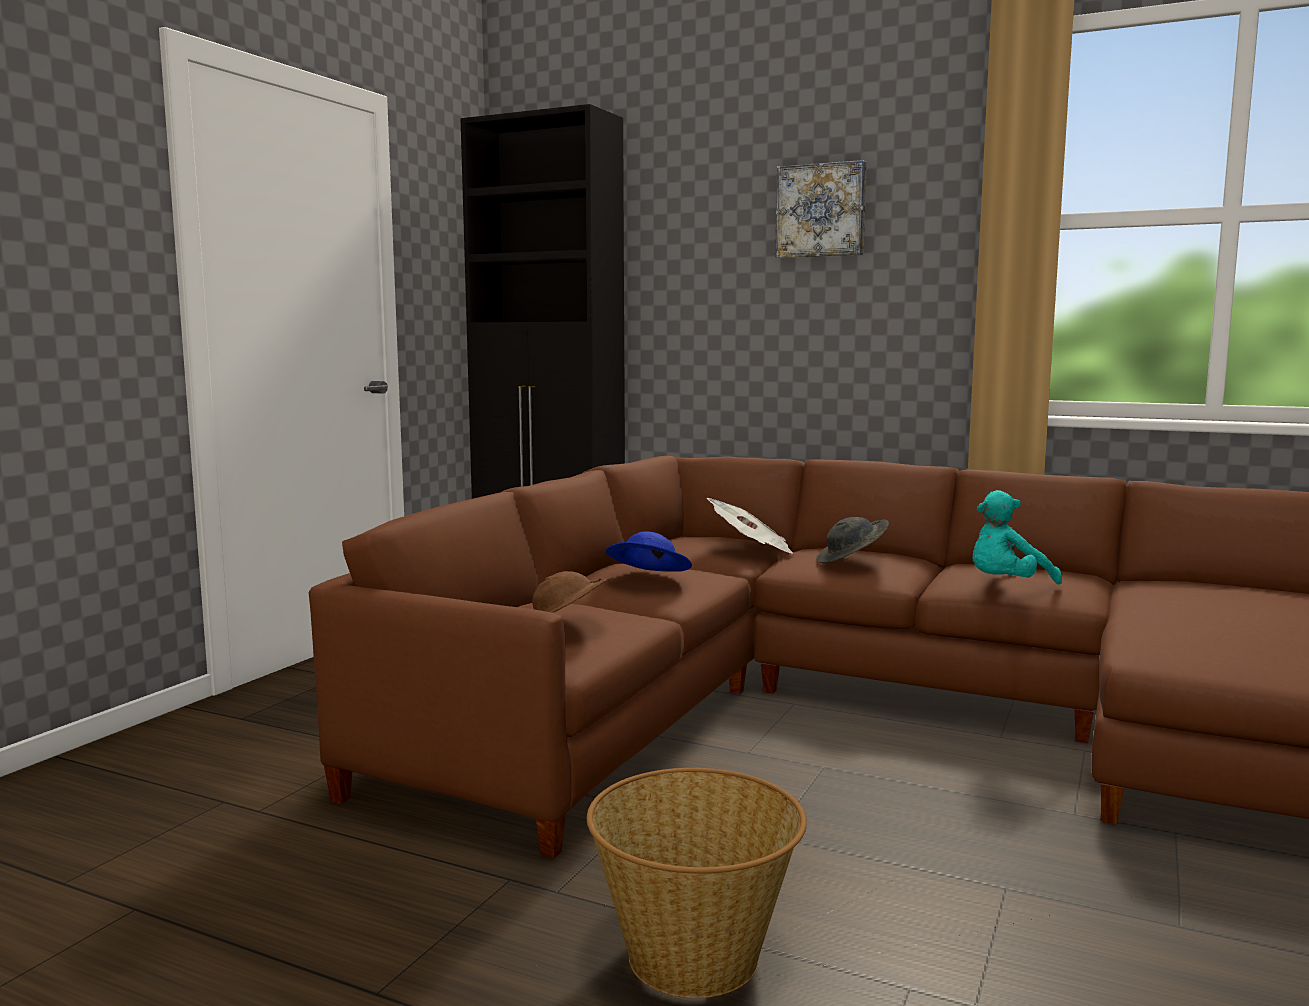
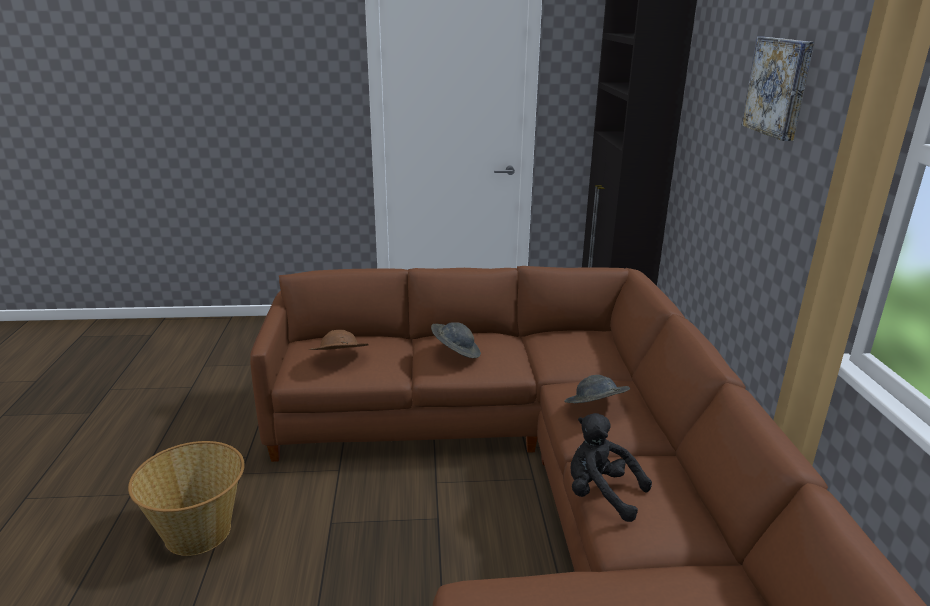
camera: 60 degrees right, 15 degrees up
blue hat [605,532,692,572] -> grey hat [431,322,481,358]
newspaper [707,498,794,554] -> none
turquoise plush toy [972,490,1062,585] -> black plush toy [570,413,652,522]

